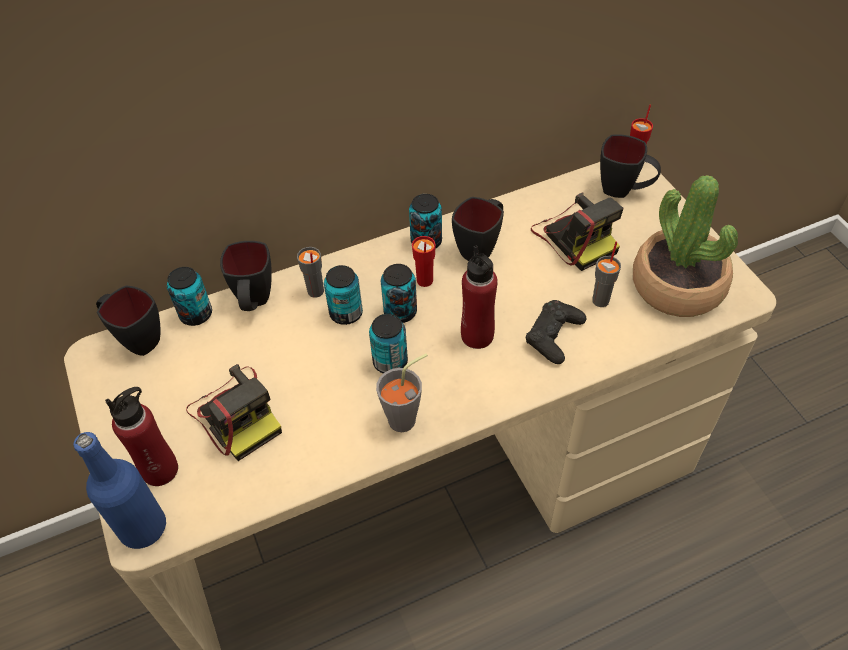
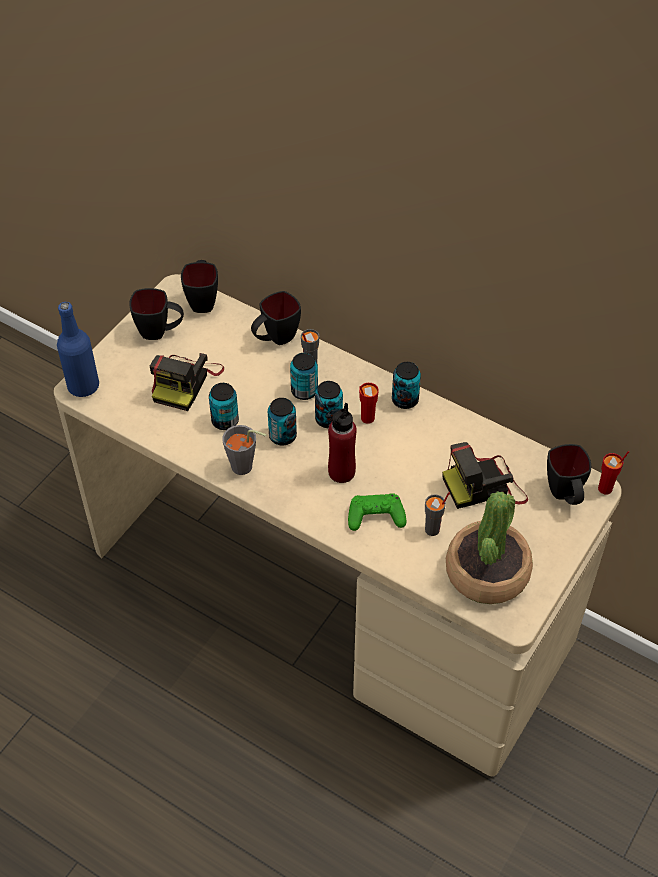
camera: 55 degrees right, 0 degrees up
red bottle [105,387,178,486] -> none
can [167,267,212,326] -> can moved to [209,383,239,430]
black mug [452,197,504,261] -> black mug moved to [129,288,184,340]
black game controller [526,300,587,364] -> green game controller [348,493,406,531]
camera [531,192,623,271] -> camera turned 45 degrees clockwise [442,442,528,509]

